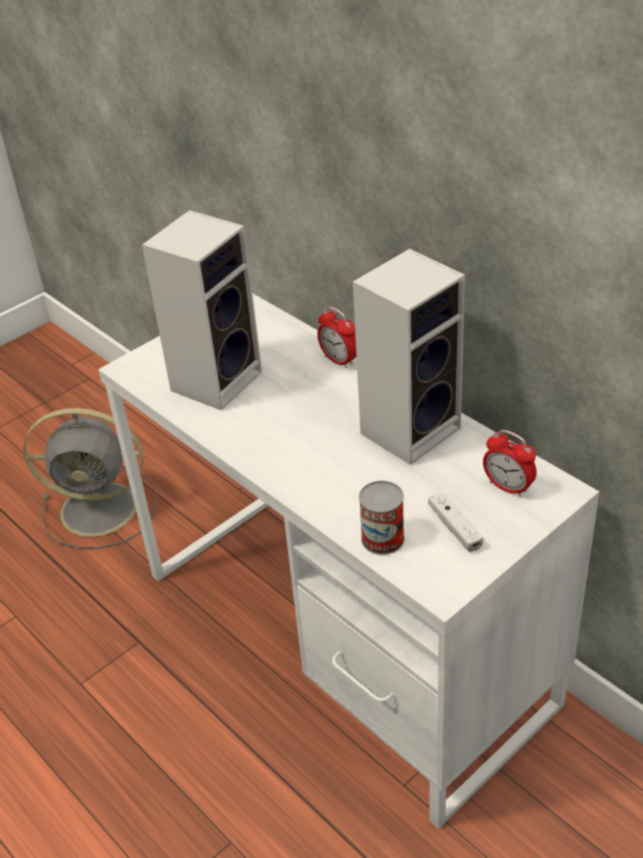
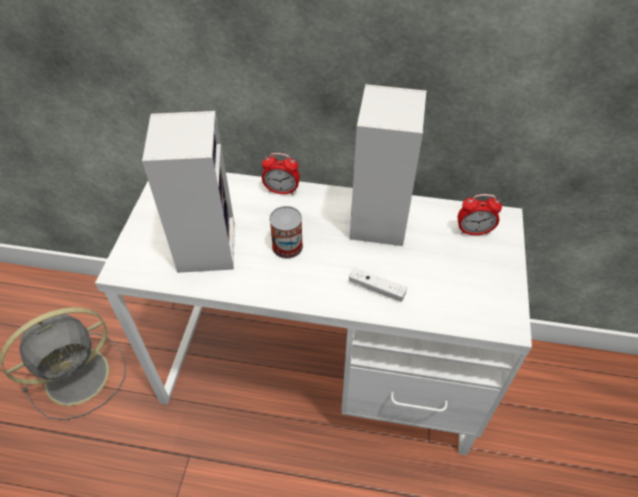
camera: 40 degrees left, 10 degrees up
can [359,481,404,555] -> can moved to [269,206,303,259]
white game controller [428,492,483,552] -> white game controller moved to [349,268,407,302]

